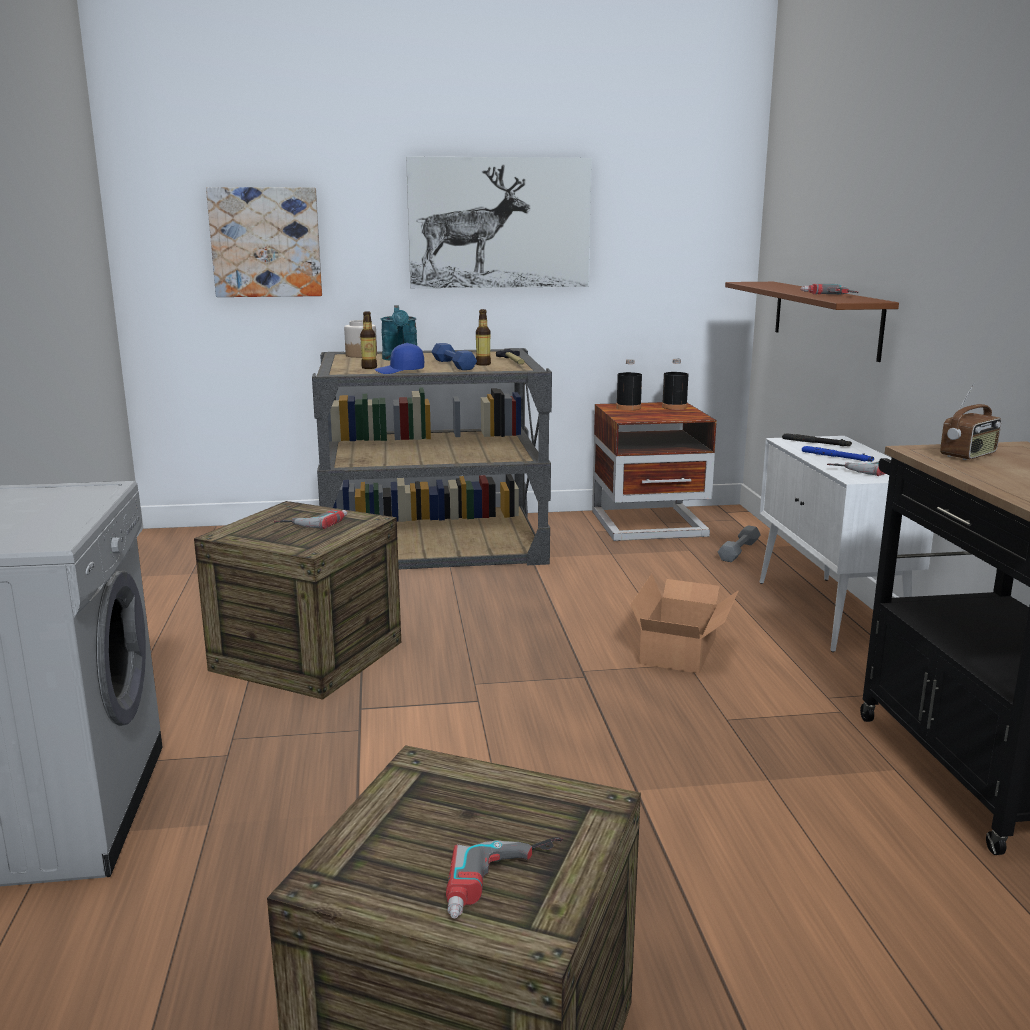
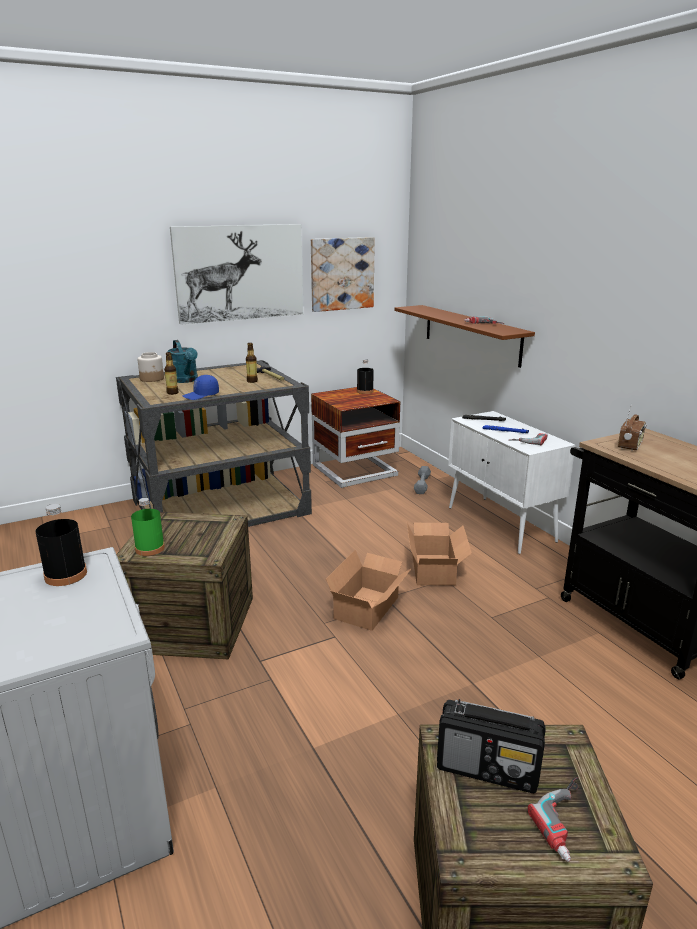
camera: 20 degrees left, 5 degrees up
picture [206,187,322,297] -> picture moved to [311,237,375,312]
power drill [274,510,348,529] -> none
blue dumbbell [432,343,477,370] -> none
black bottle [616,359,642,410] -> black bottle moved to [36,504,87,586]
none -> green bottle [131,498,165,556]
none -> cardboard box [326,550,412,631]
none -> radio [437,699,546,793]

